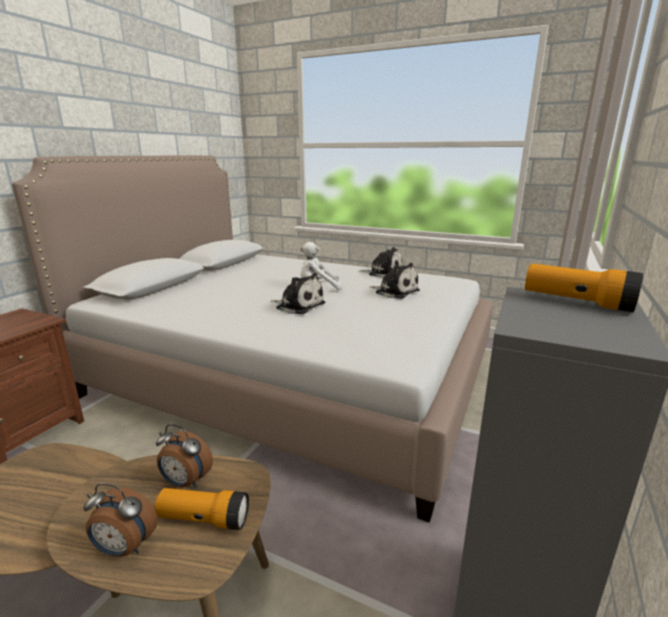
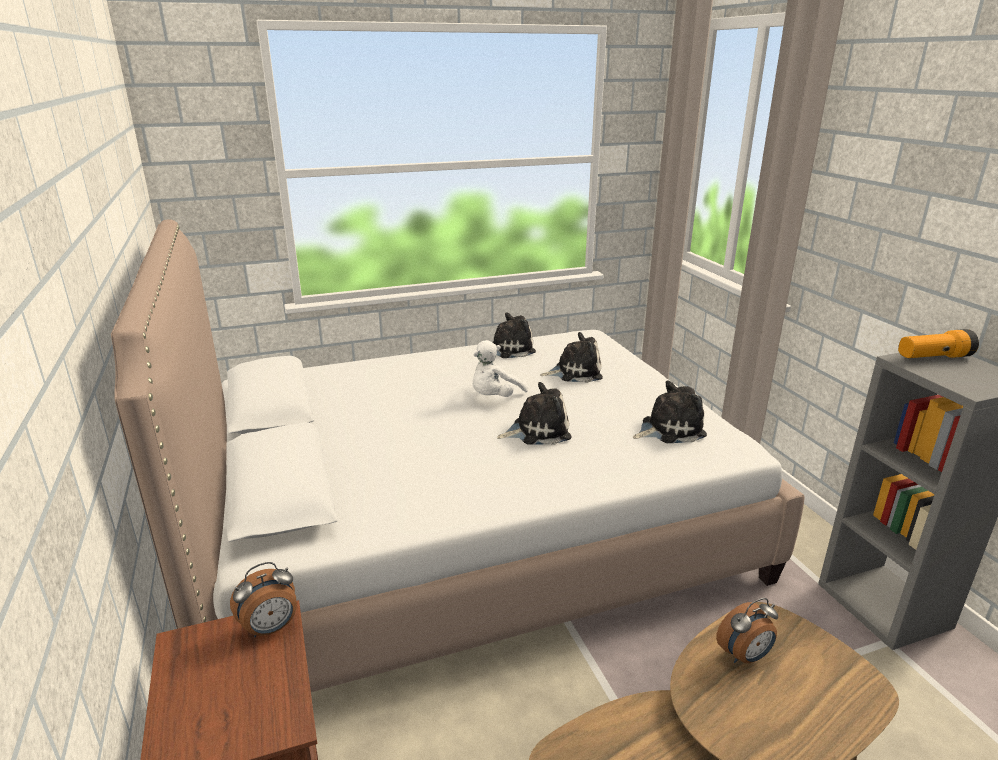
camera: 45 degrees left, 5 degrees up
alarm clock [83,483,158,557] -> alarm clock moved to [230,562,297,637]
flashlight [154,488,249,530] -> none
none -> plush toy [633,380,707,443]

